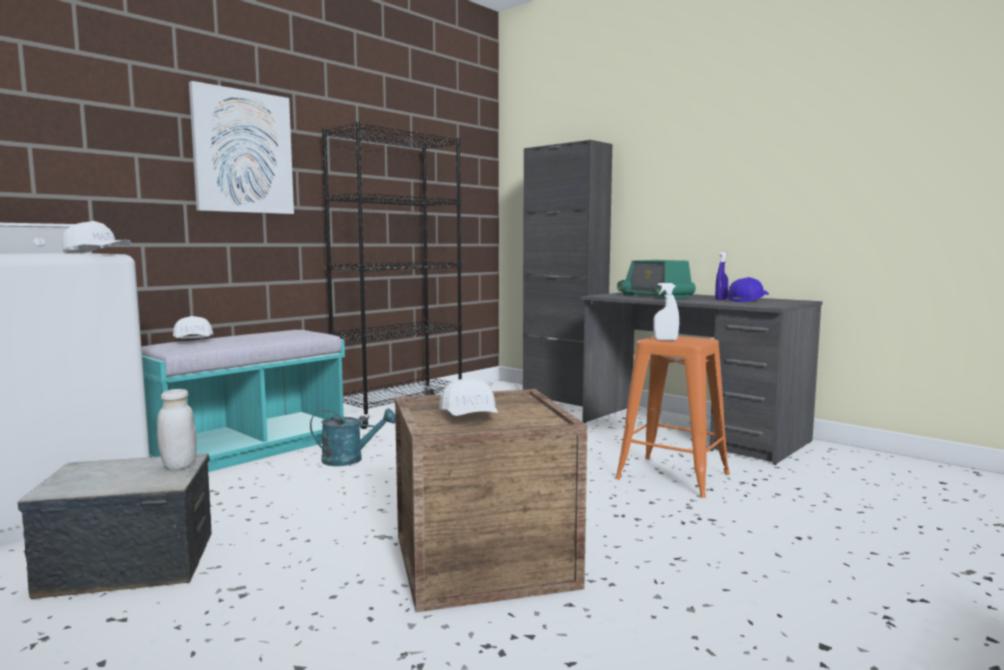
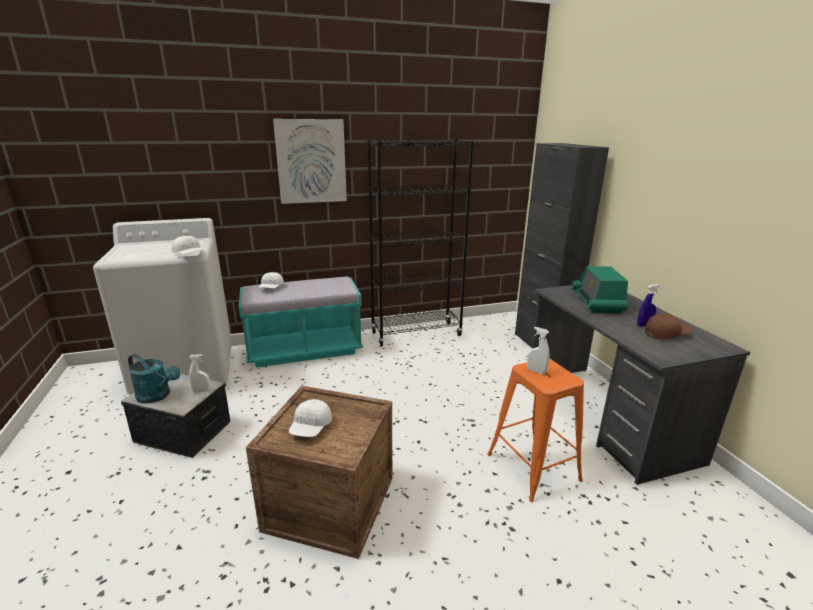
camera: 30 degrees right, 15 degrees up
white jar [157,389,197,469] -> white spray bottle [189,354,210,392]
turquoise watering can [310,408,395,466] -> turquoise watering can moved to [128,354,180,404]
blue cap [727,277,769,302] -> brown cap [645,314,692,340]

